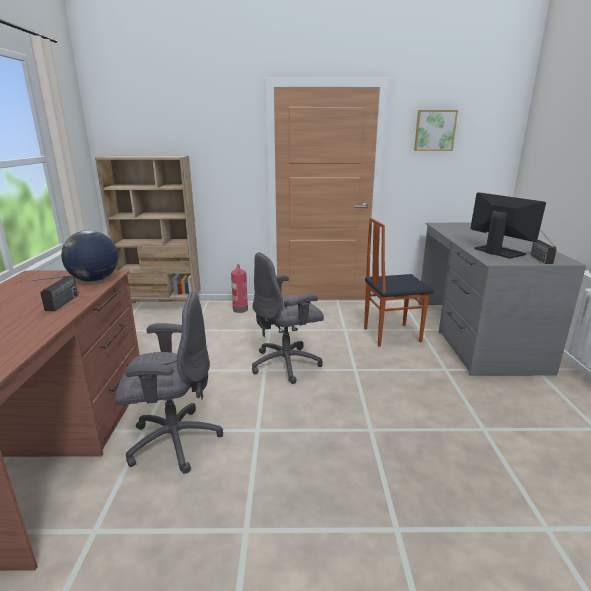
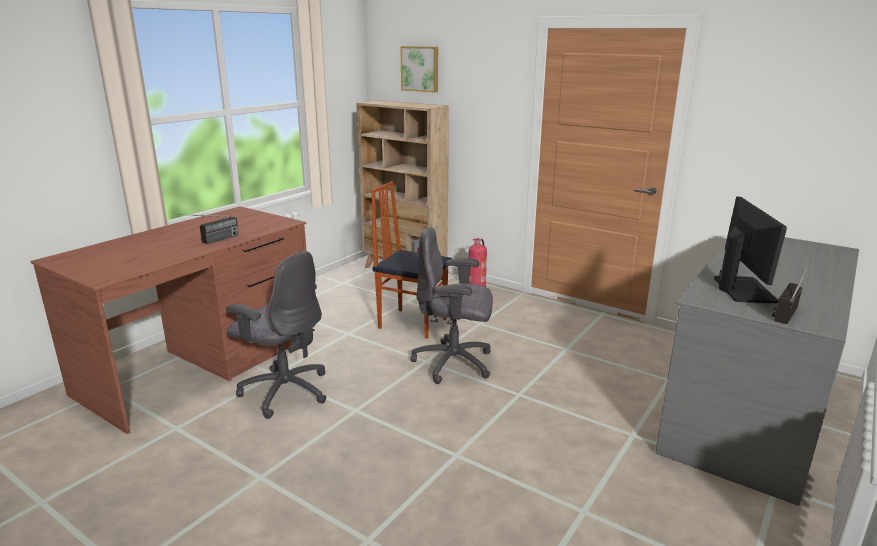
camera: 35 degrees right, 0 degrees up
globe [61,230,118,282] -> none
chair [364,218,434,346] -> chair moved to [372,181,452,339]
picture [414,110,458,151] -> picture moved to [400,46,438,93]

